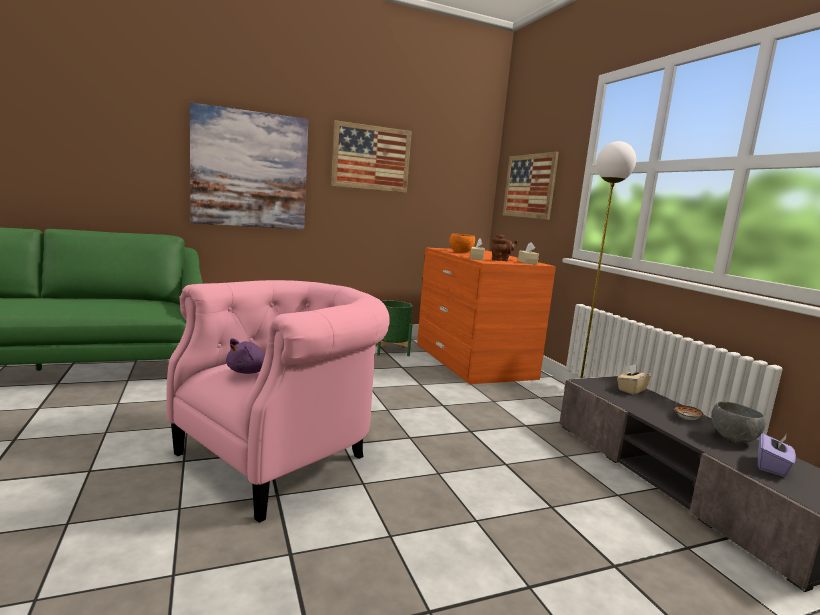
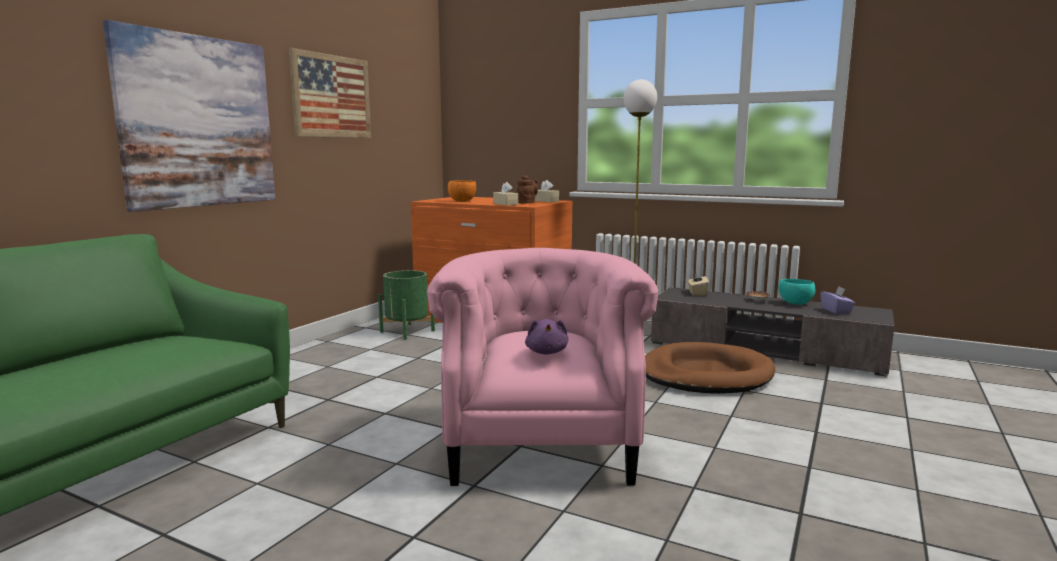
camera: 40 degrees left, 0 degrees up
picture [503,152,559,220] -> none
grey bowl [711,401,765,443] -> turquoise bowl [779,279,815,305]
none -> brown dog bed [645,342,775,394]

